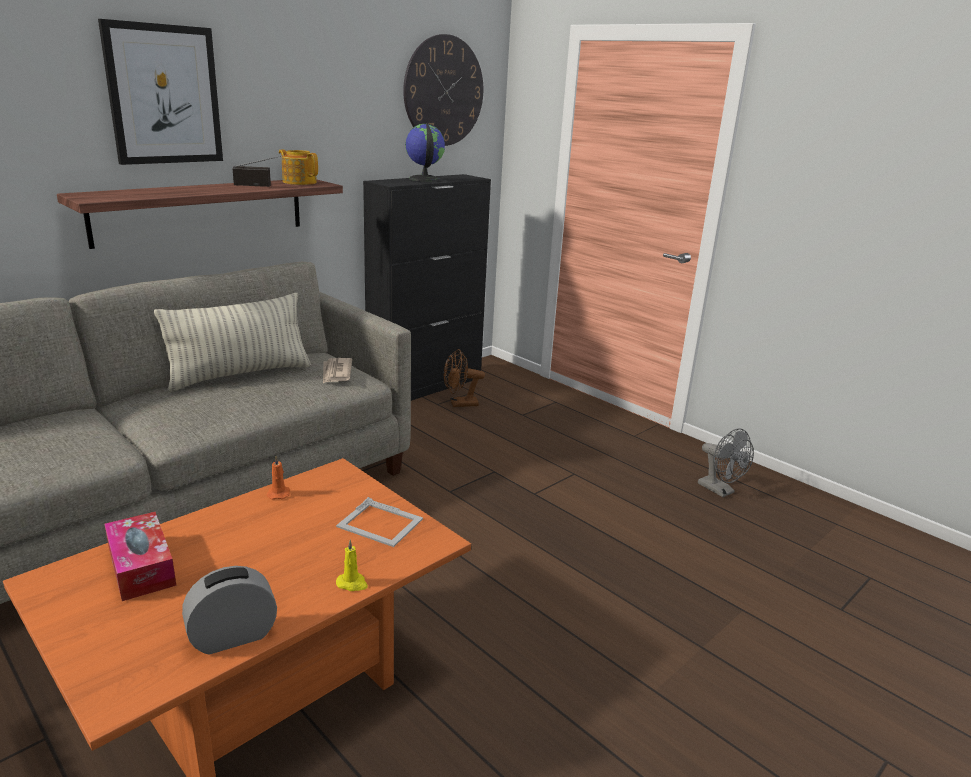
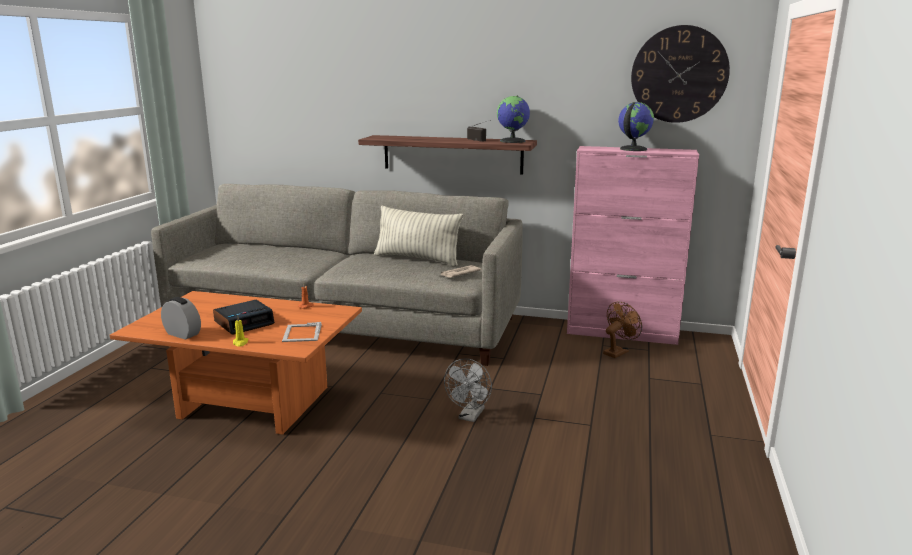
camera: 60 degrees right, 5 degrees down
picture [98,19,223,165] -> none
tissue box [104,512,176,601] -> none
teapot [279,150,318,185] -> globe [497,96,530,143]
black cabinet [363,174,491,401] -> pink cabinet [567,146,699,345]
brown fan [444,349,485,407] -> brown fan turned 90 degrees clockwise [603,301,642,358]
grey fan [698,428,754,497] -> grey fan moved to [444,359,492,422]
none -> alarm clock [213,300,275,335]

